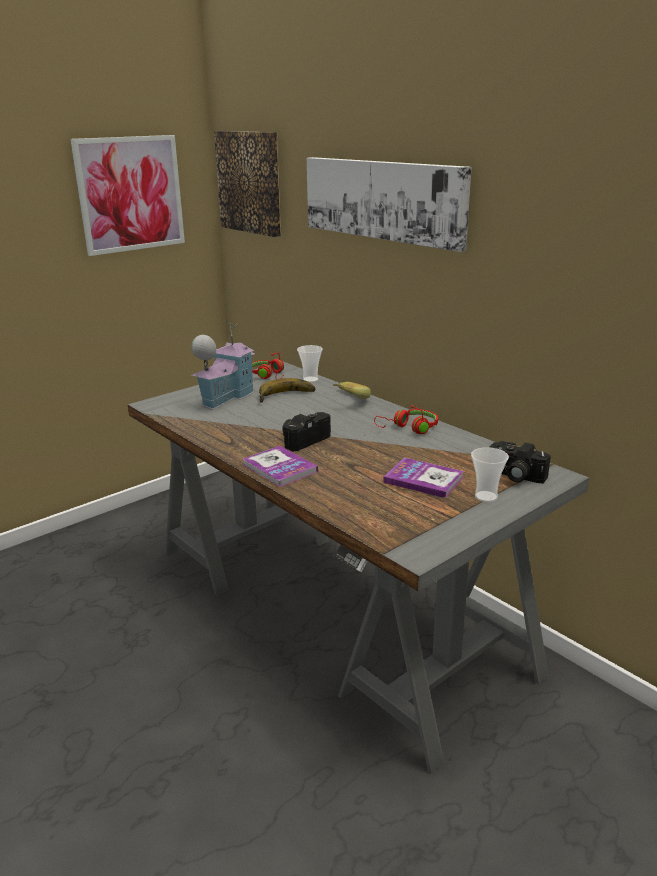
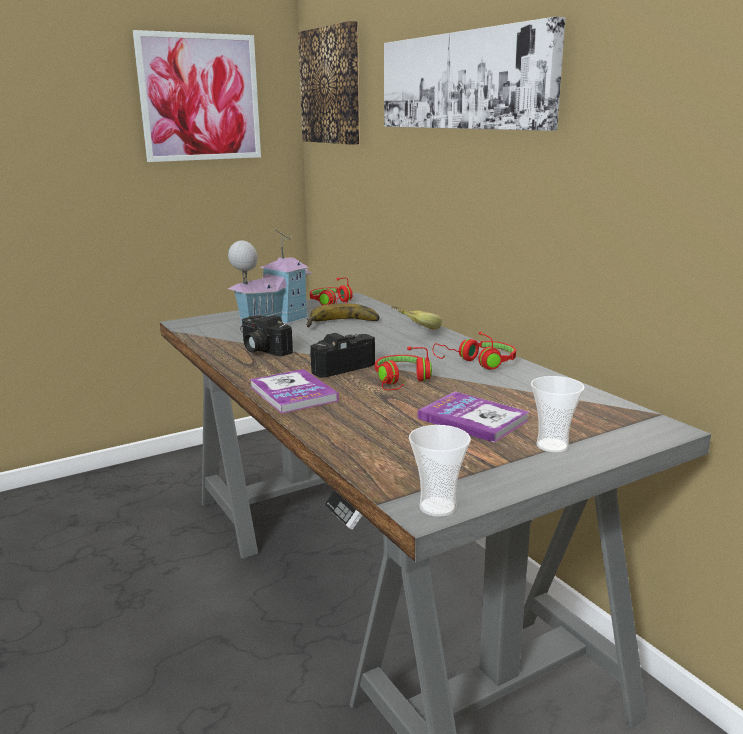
camera: 10 degrees right, 5 degrees down
cup [297,345,323,382] -> cup moved to [409,425,471,517]
camera [489,441,551,483] -> camera moved to [240,315,293,356]
none -> red headphones [375,347,432,390]

